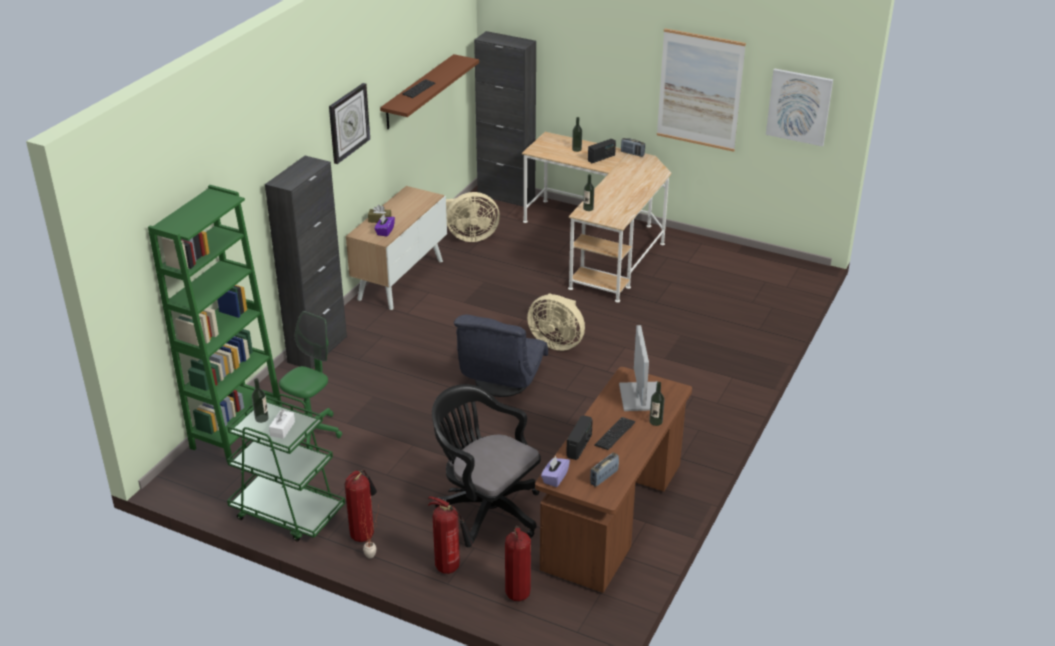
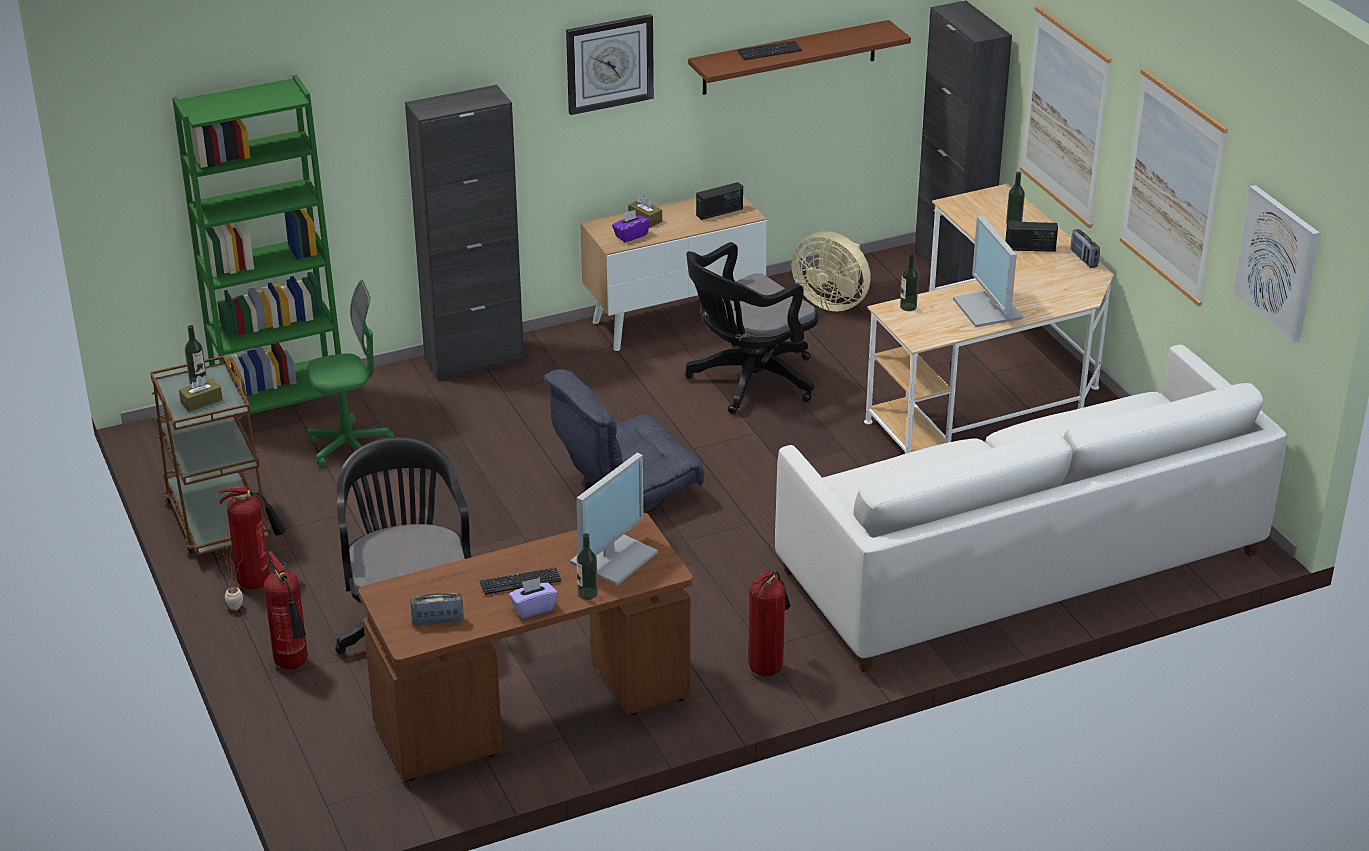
camera: 40 degrees right, 0 degrees up
green cart [227,394,345,542] -> brown cart [150,356,271,556]
white tissue box [269,409,295,439] -> brown tissue box [179,375,223,412]
fire extinguisher [505,526,531,601] -> fire extinguisher moved to [748,571,790,677]
beige fan [527,293,585,351] -> none
purple tissue box [541,456,570,487] -> purple tissue box moved to [509,577,558,619]
radio [566,415,593,460] -> radio moved to [696,182,743,220]
none -> black office chair [685,242,818,414]
none -> white sofa [775,345,1287,672]
none -> monitor [953,215,1023,327]
none -> picture [1020,6,1111,228]

